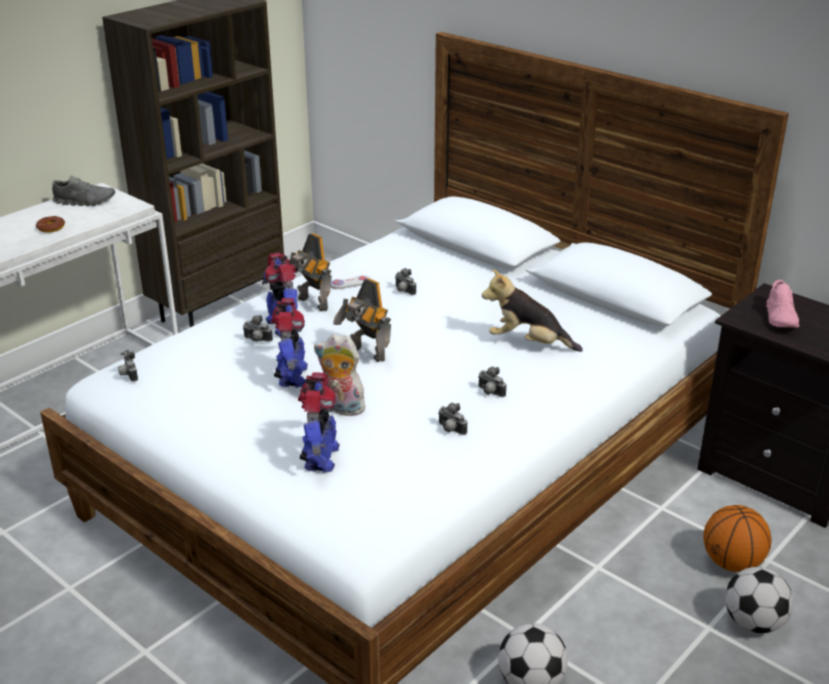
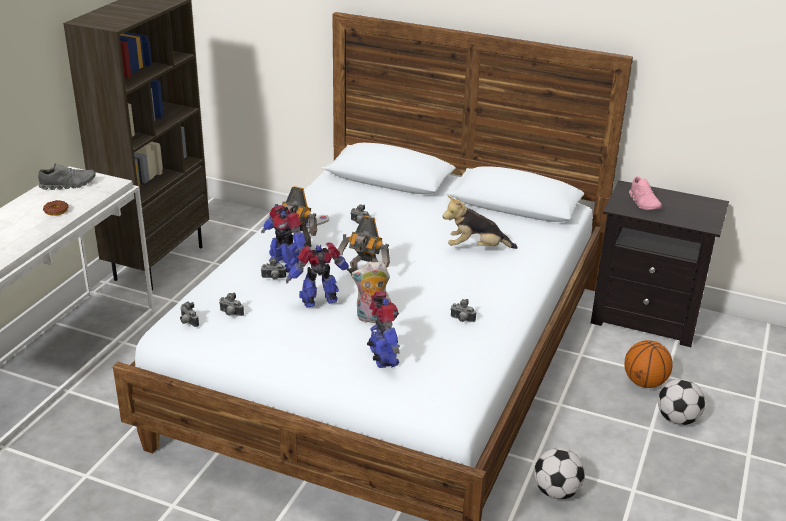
camera: 20 degrees left, 0 degrees up
toy robot [271,298,308,388] -> toy robot turned 90 degrees counterclockwise [286,242,350,308]
camera [478,367,506,397] -> camera moved to [219,293,244,316]

